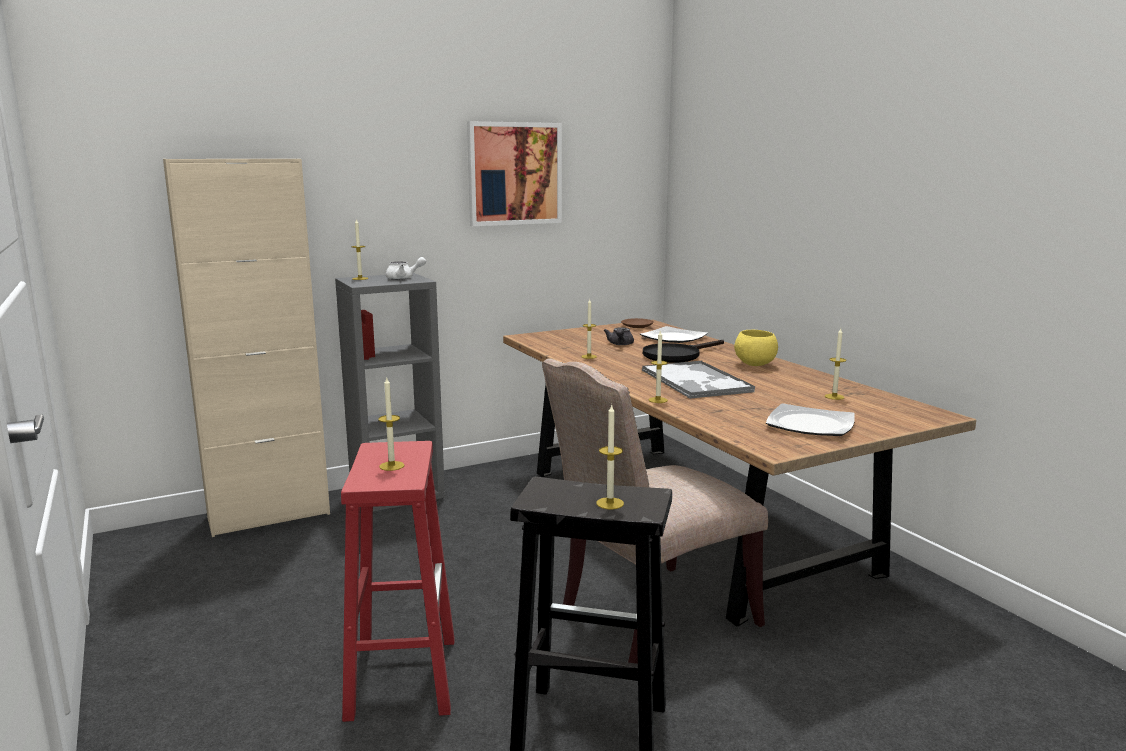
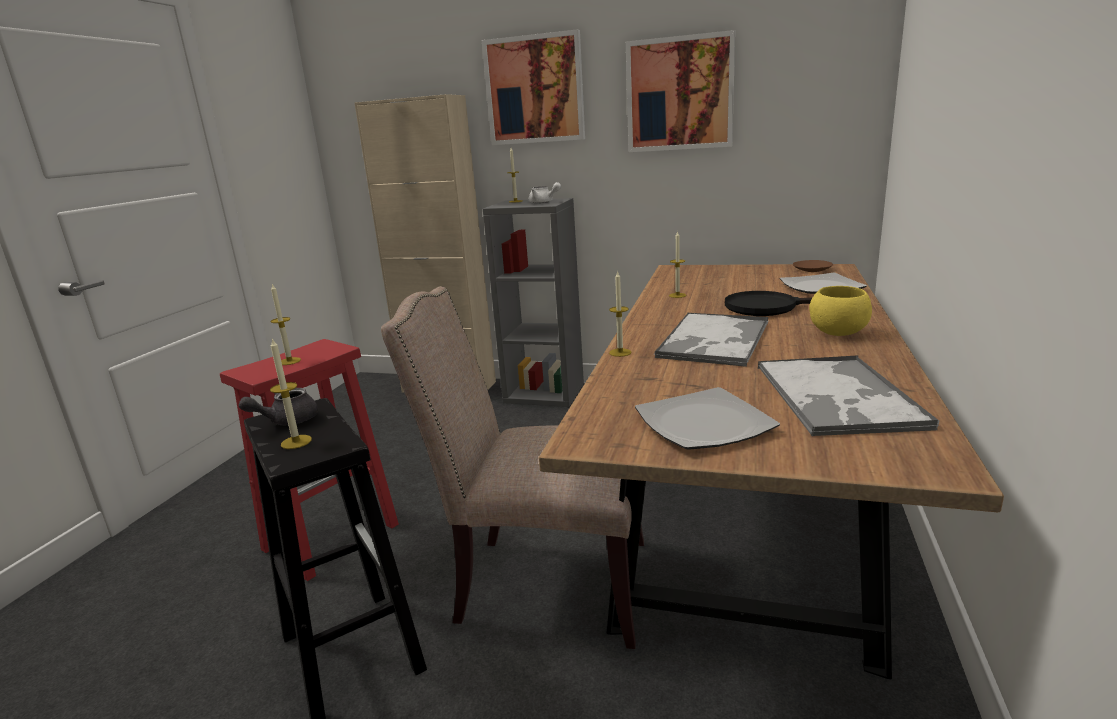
camera: 45 degrees right, 5 degrees up
grey teapot [604,328,634,345] -> grey teapot moved to [239,388,318,425]
candle [825,328,846,400] -> tray [758,355,939,437]
none -> picture [482,29,585,145]

